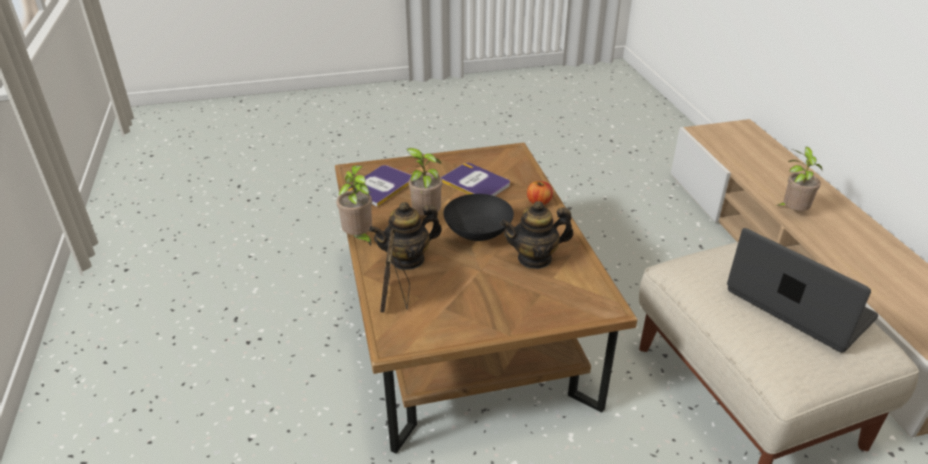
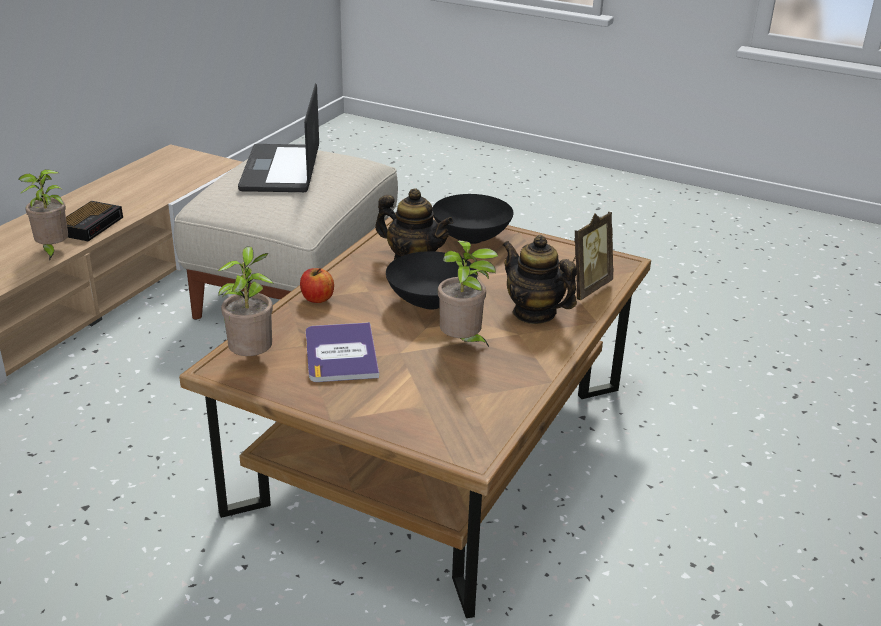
camera: 140 degrees left, 5 degrees down
potted plant [336,166,372,246] -> potted plant moved to [218,246,274,356]
book [347,165,412,206] -> none
teapot [369,202,442,270] -> teapot turned 150 degrees counterclockwise [502,235,577,324]
none -> alarm clock [66,201,123,241]
none -> black bowl [432,194,514,244]

